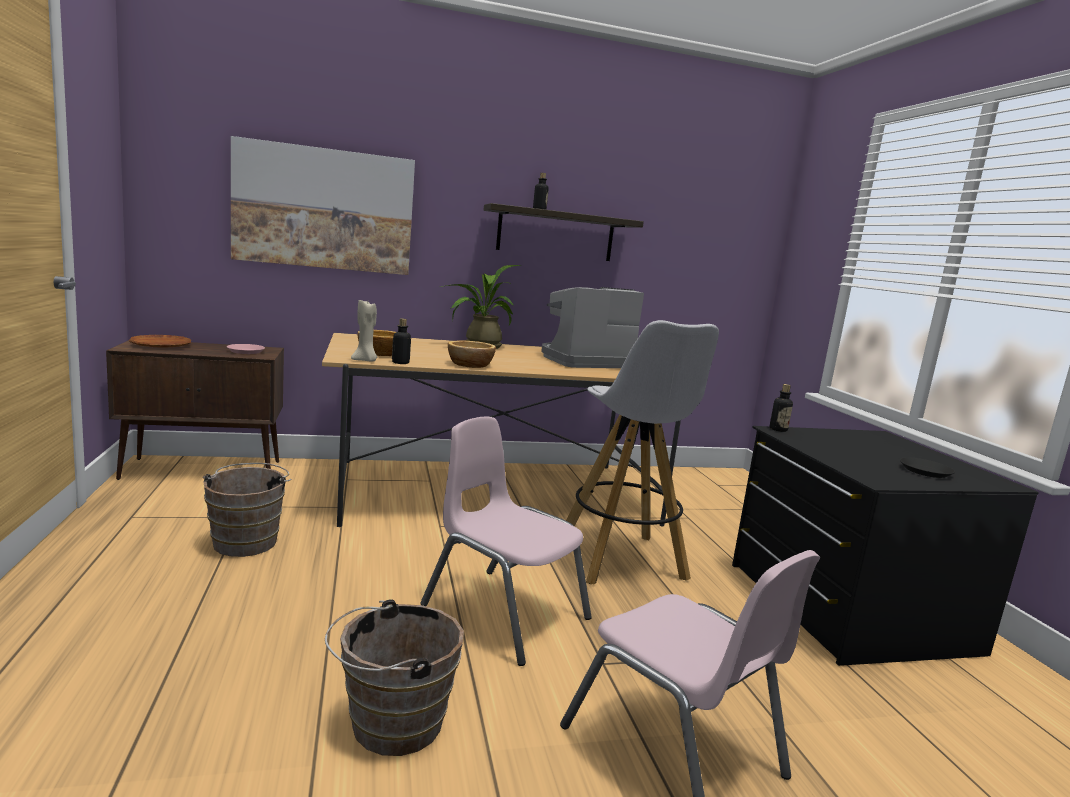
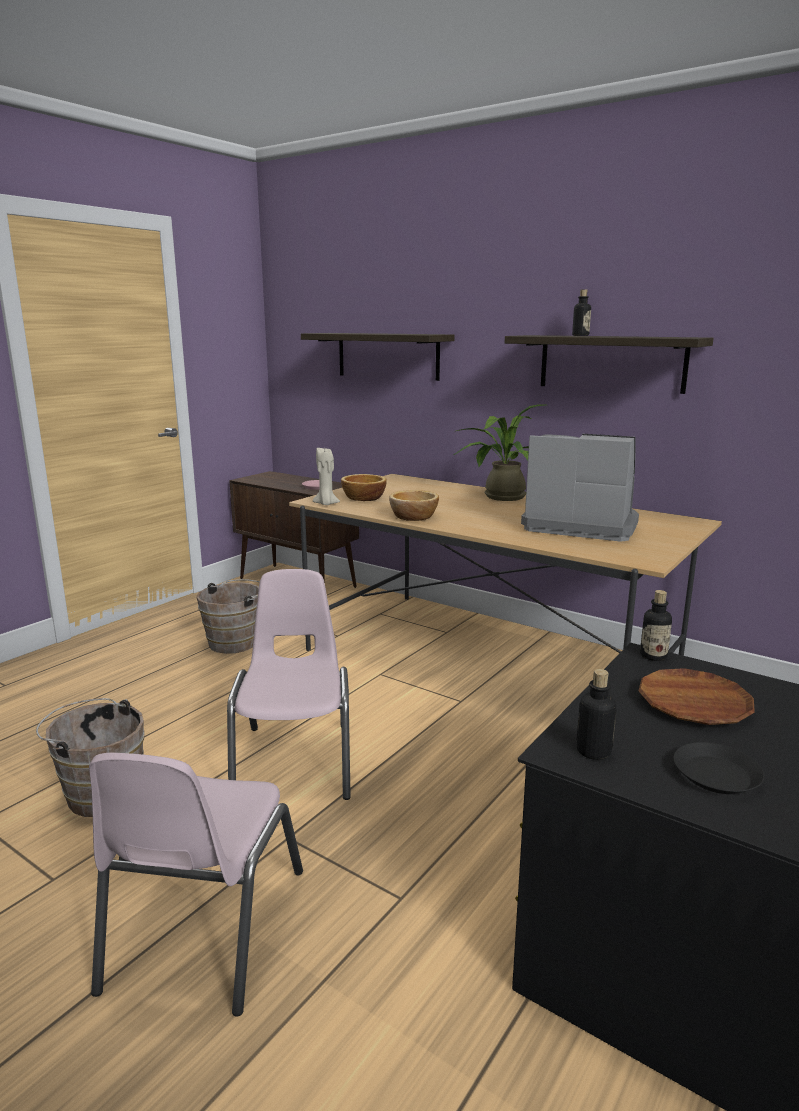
camera: 50 degrees right, 5 degrees up
brown plate [129,335,191,348] -> brown plate moved to [639,668,755,725]
picture [231,136,415,275] -> shelf [301,333,455,381]
bottle [392,318,411,364] -> bottle moved to [577,669,616,760]
white stool [566,320,719,585] -> none

